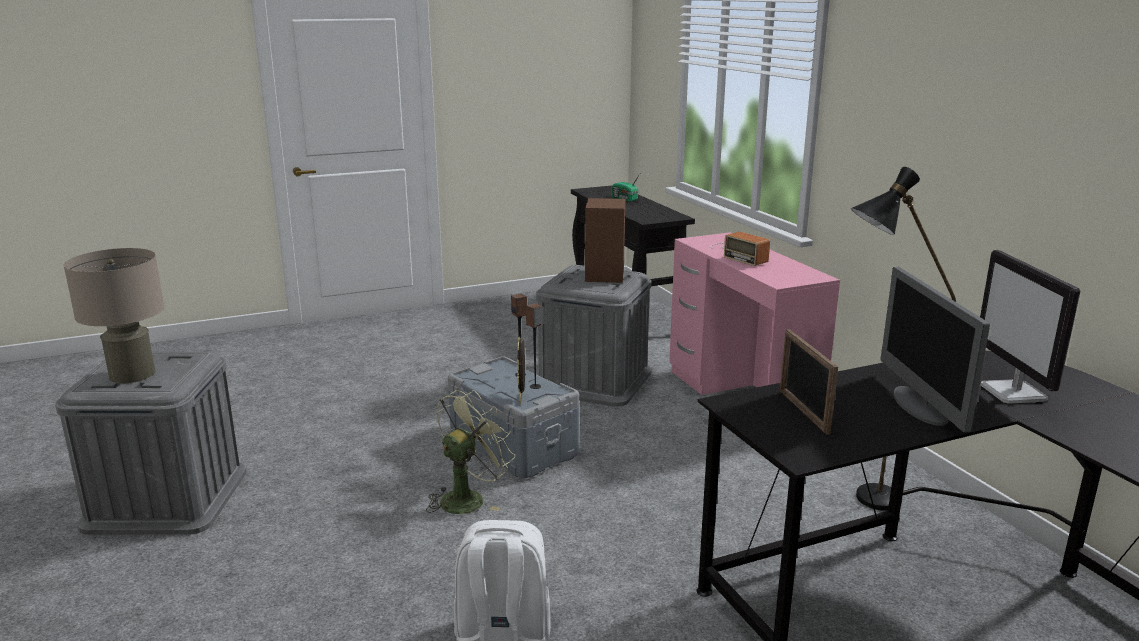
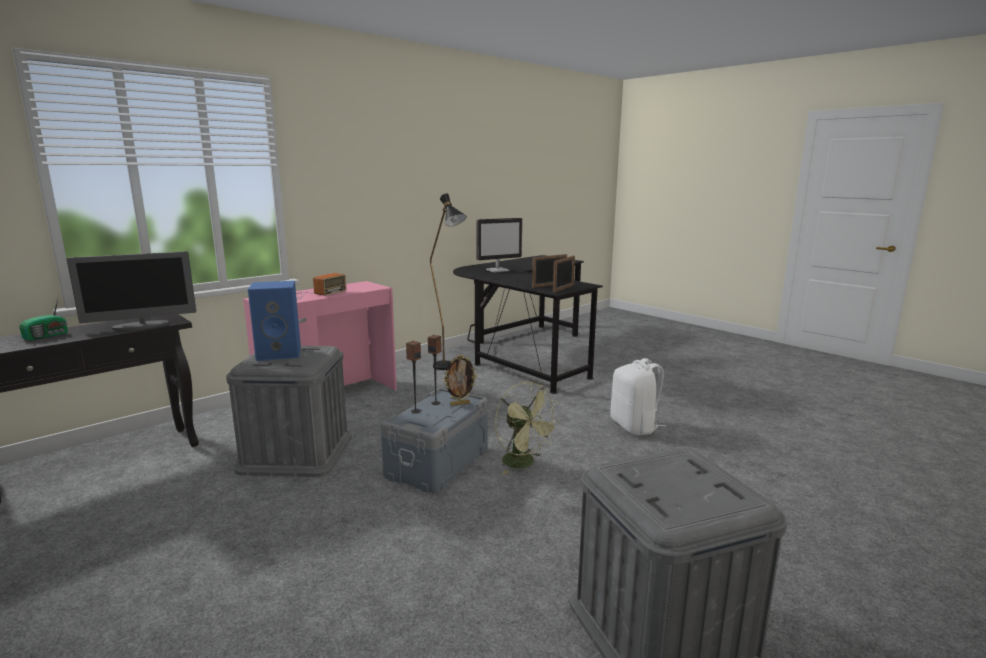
camera: 110 degrees left, 5 degrees down
beige table lamp [63,248,165,384] -> none
green fan [426,390,515,514] -> green fan turned 150 degrees counterclockwise [495,382,561,474]
brown speaker [585,198,625,283] -> blue speaker [248,281,301,361]
monitor [880,267,990,432] -> monitor moved to [67,251,196,330]
none -> picture frame [553,256,575,293]

